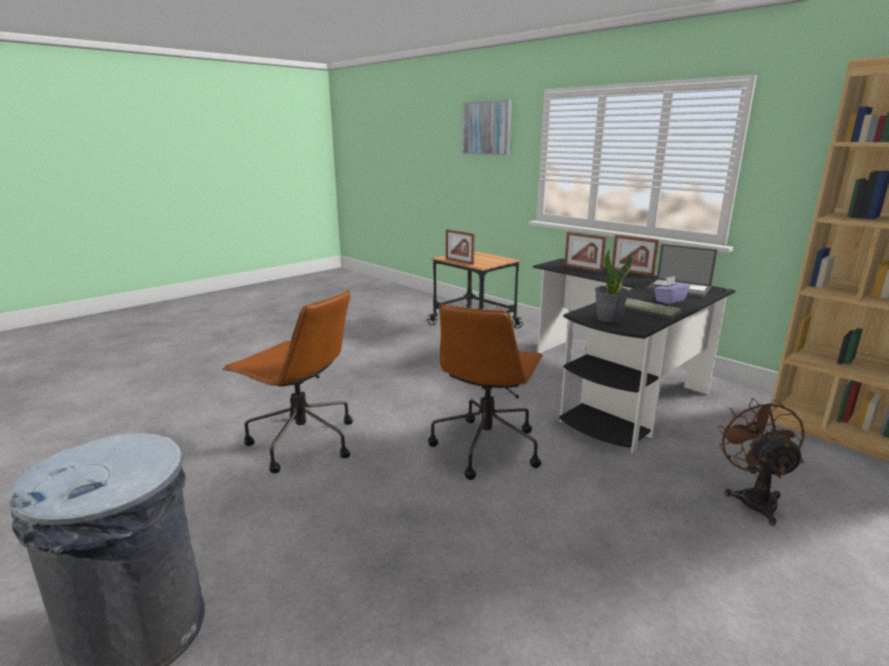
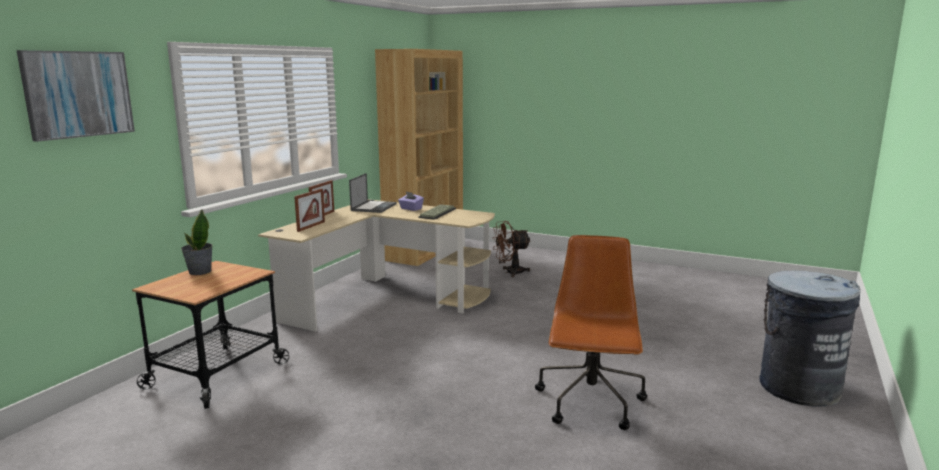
camera: 110 degrees left, 5 degrees down
brown office chair [428,304,543,480] -> none
picture frame [446,229,475,265] -> none
black desk [533,258,735,453] -> beige desk [258,199,495,331]
potted plant [595,249,633,322] -> potted plant moved to [181,209,213,275]

